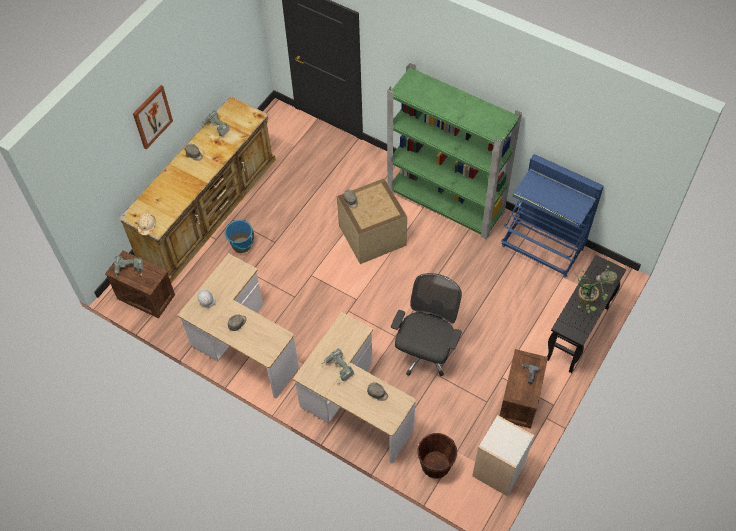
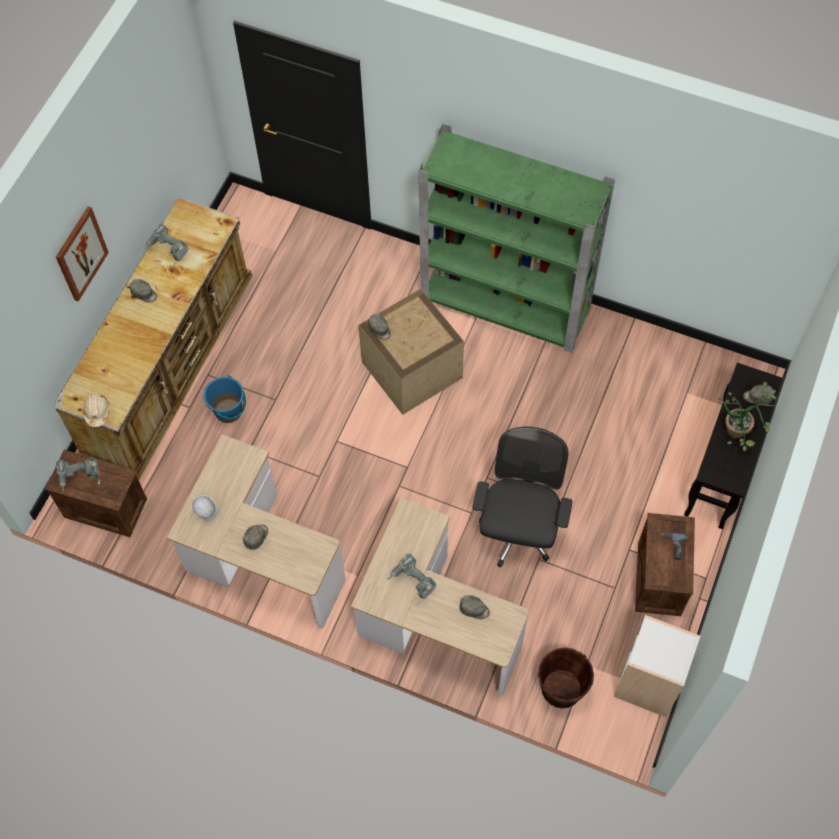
camera: 10 degrees left, 5 degrees up
blue shoe rack [501,154,604,278] -> none

